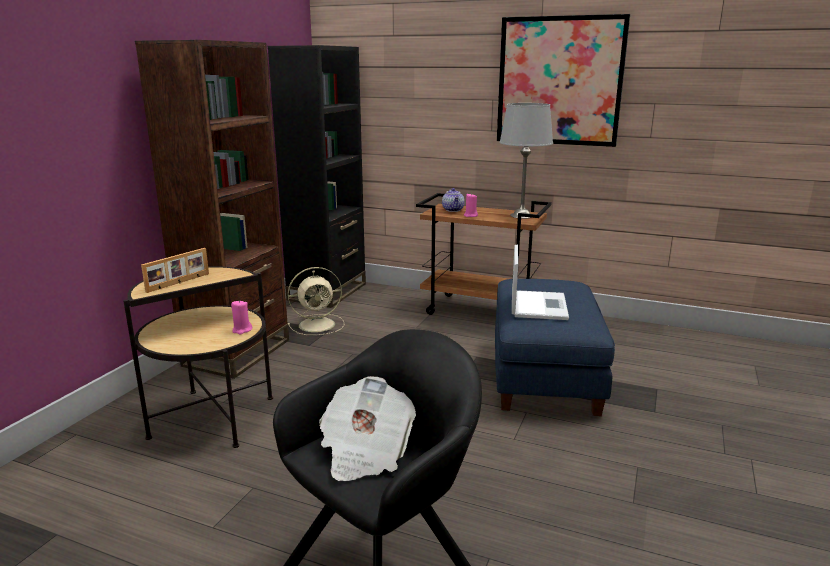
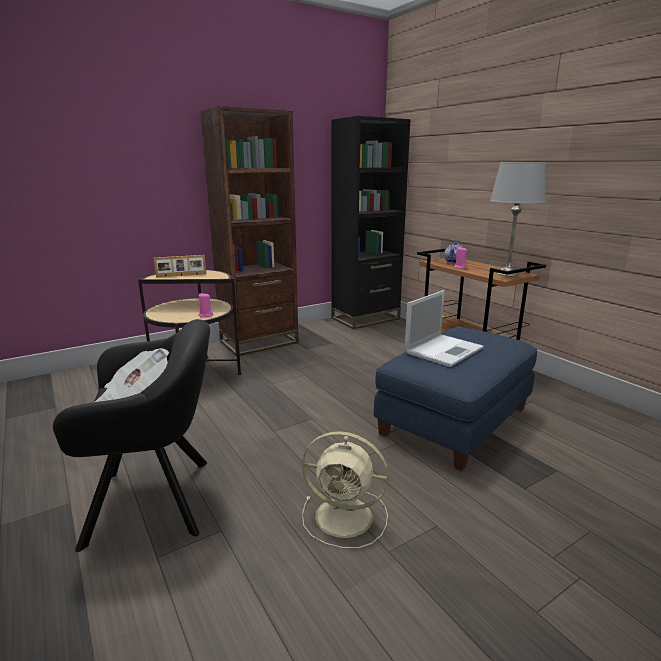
camera: 35 degrees right, 0 degrees up
beige fan [288,267,344,335] -> beige fan moved to [302,431,389,548]
picture [497,14,630,147] -> none

